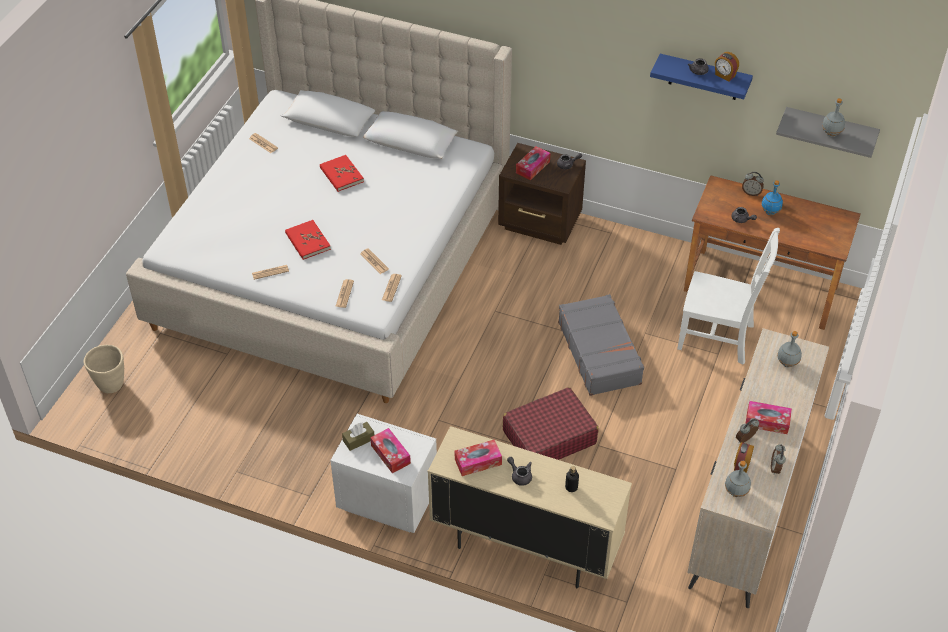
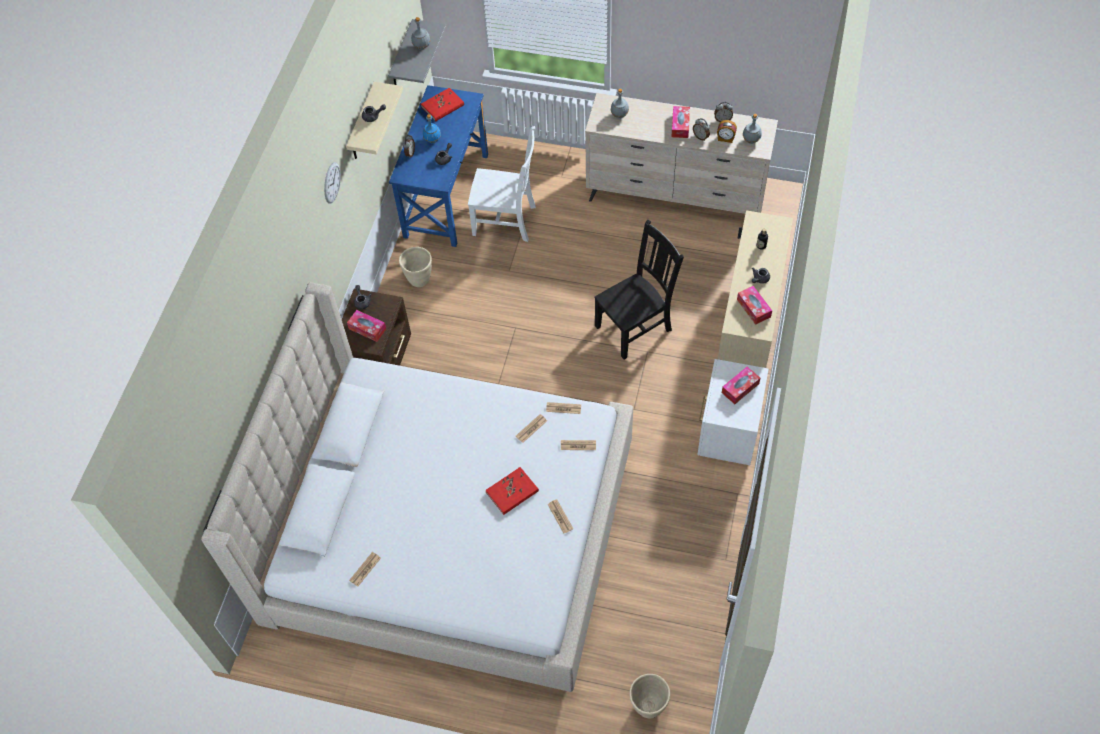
camera: 95 degrees left, 10 degrees up
red book [320,155,364,192] -> red book moved to [421,88,464,122]
brown tissue box [342,422,374,451] -> none
red suitcase [503,387,599,460] -> black chair [595,220,684,360]
grey suitcase [558,294,644,396] -> none
blue shelf [650,54,753,100] -> beige shelf [346,82,403,159]
white chair [677,228,780,365] -> white chair turned 90 degrees clockwise [468,126,536,242]
brown desk [684,175,860,330] -> blue desk [389,85,488,247]
alarm clock [715,52,739,81] -> none
none -> wall clock [324,162,341,204]
none -> beige planter [399,247,432,287]

